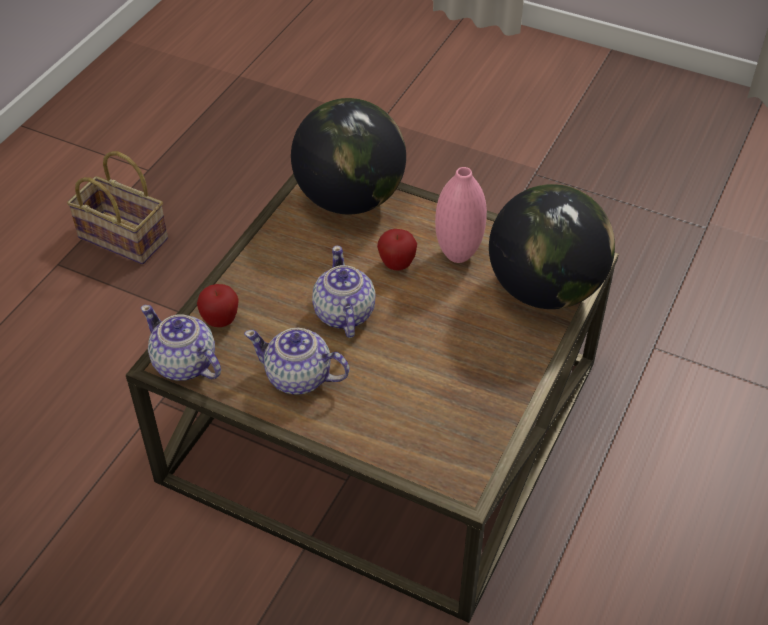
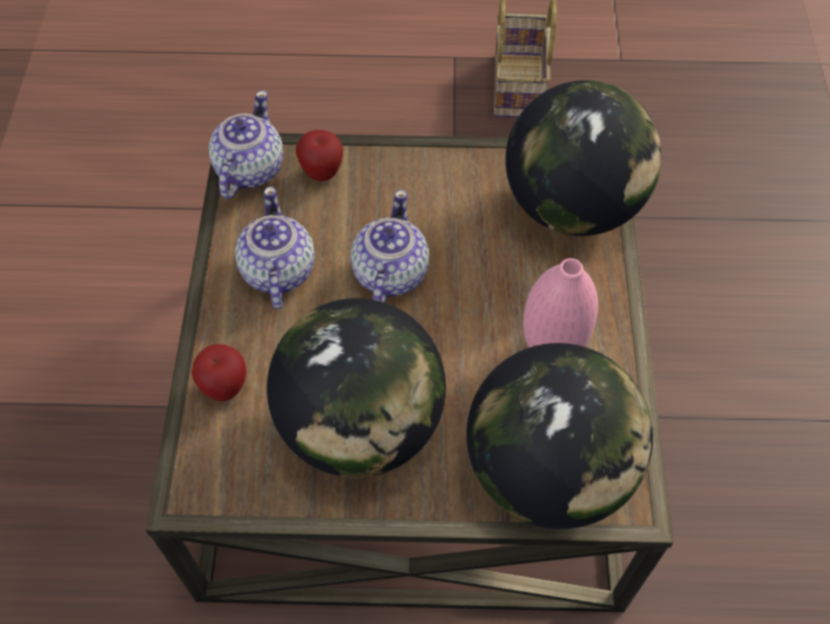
camera: 65 degrees right, 10 degrees up
teapot [312,246,376,338] -> teapot turned 45 degrees counterclockwise [351,190,429,303]
apple [377,229,417,271] -> apple moved to [191,344,247,401]
none -> globe [267,298,446,478]

